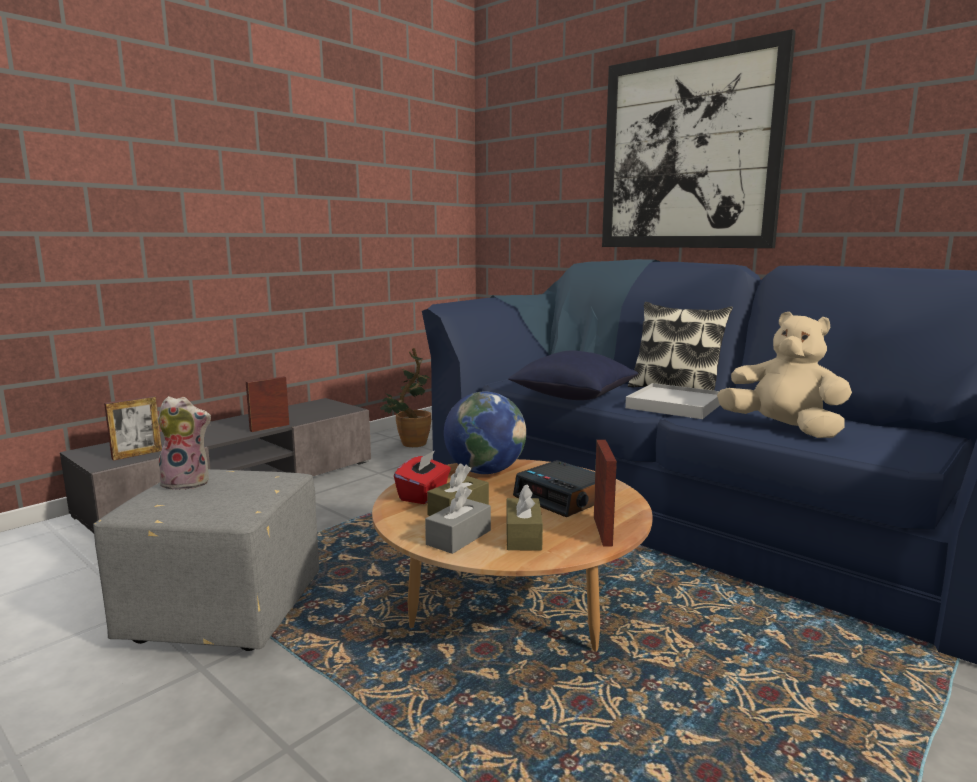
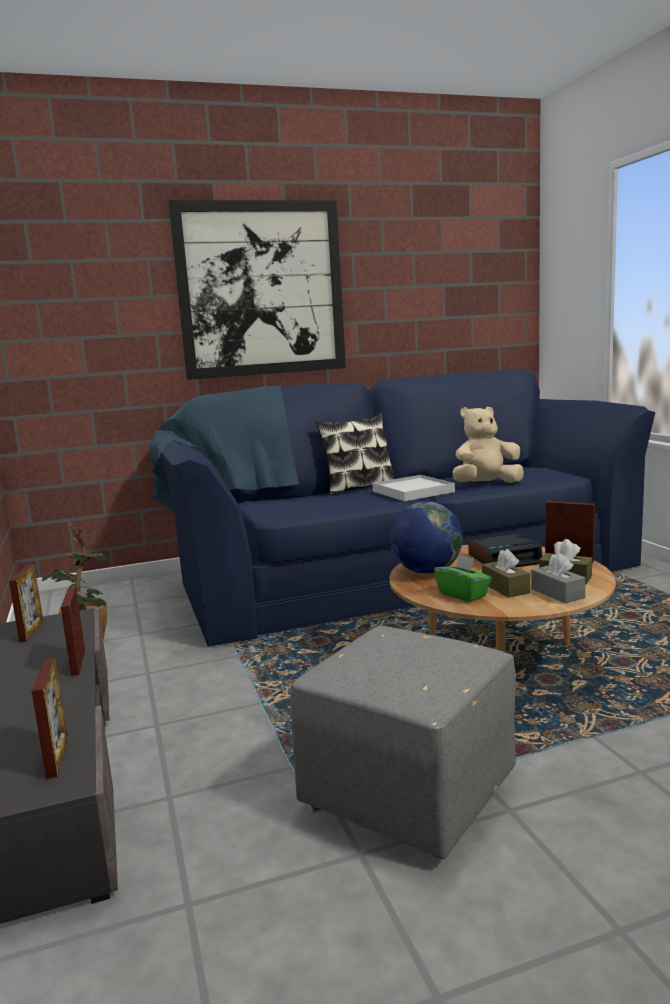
camera: 60 degrees left, 0 degrees up
plush toy [157,396,211,490] -> none
red tissue box [394,450,451,504] -> green tissue box [434,554,492,602]
blue pillow [508,351,638,400] -> none
none -> picture frame [9,565,44,642]

